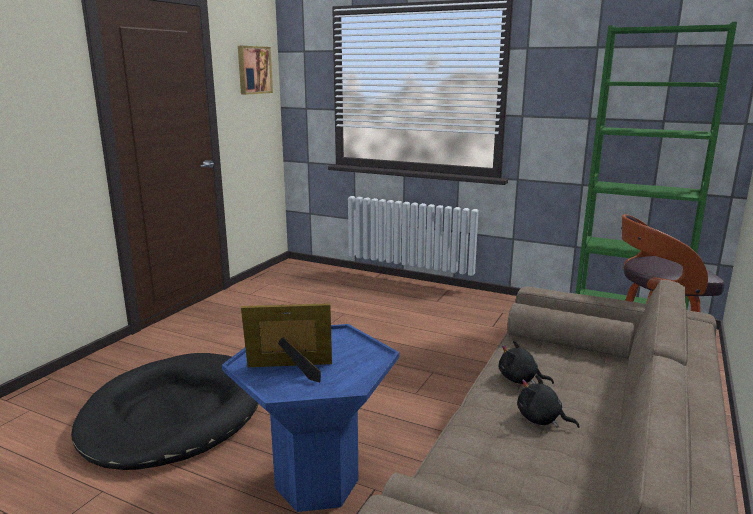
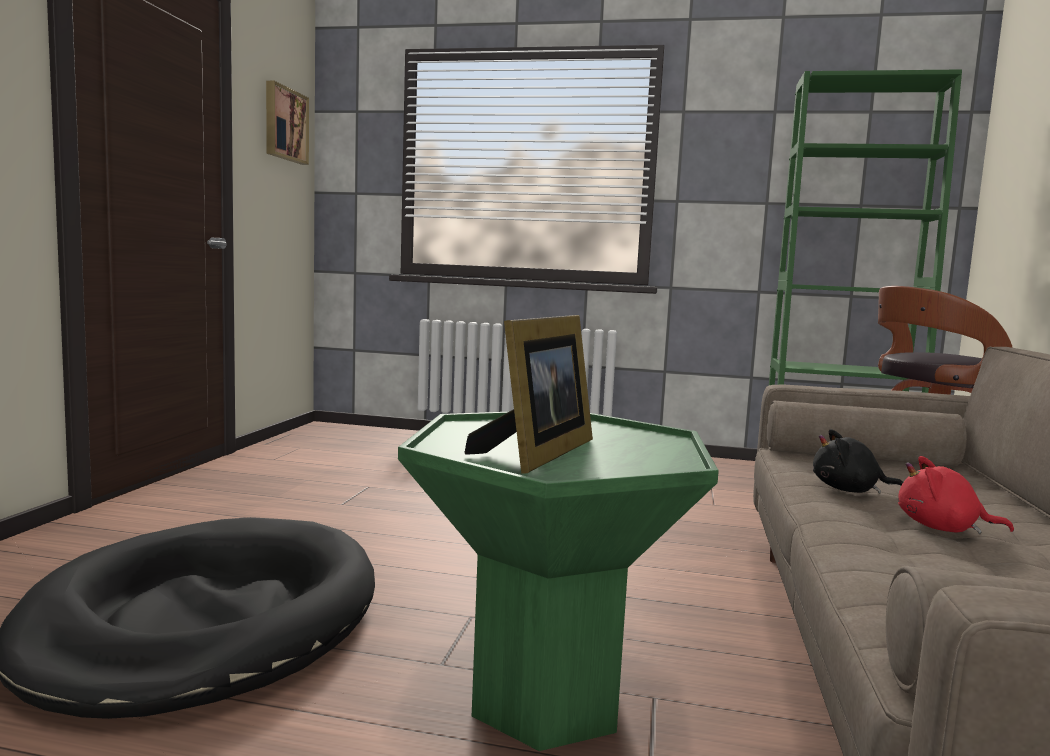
camera: 15 degrees left, 10 degrees down
blue side table [222,324,399,512] -> green side table [398,412,719,751]
picture frame [241,303,332,382] -> picture frame turned 135 degrees clockwise [464,315,593,473]
black plush toy [517,375,580,428] -> red plush toy [898,456,1014,534]

